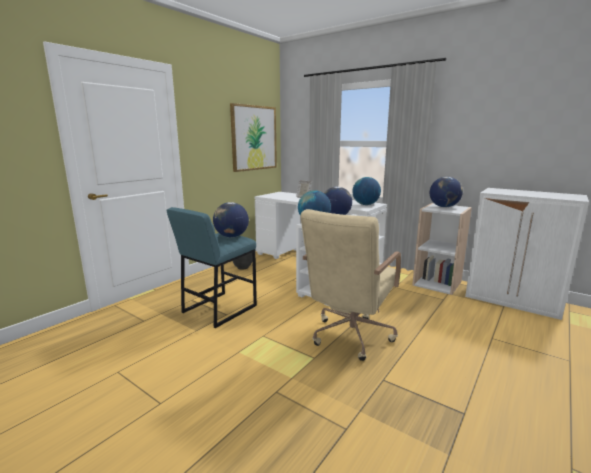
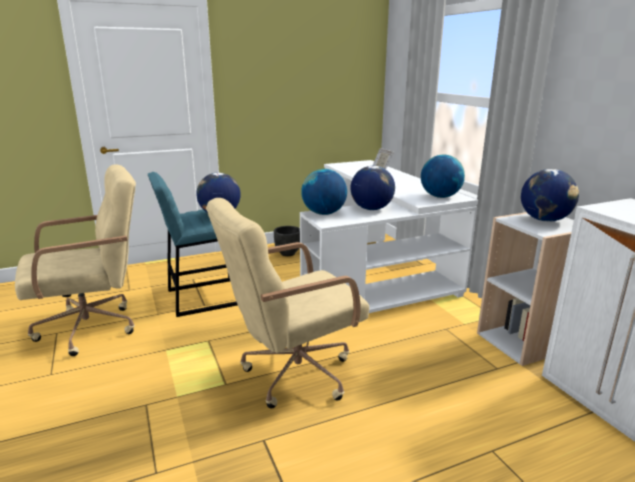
camera: 30 degrees right, 5 degrees up
picture [230,103,277,172] -> none
none -> beige office chair [15,164,136,356]

